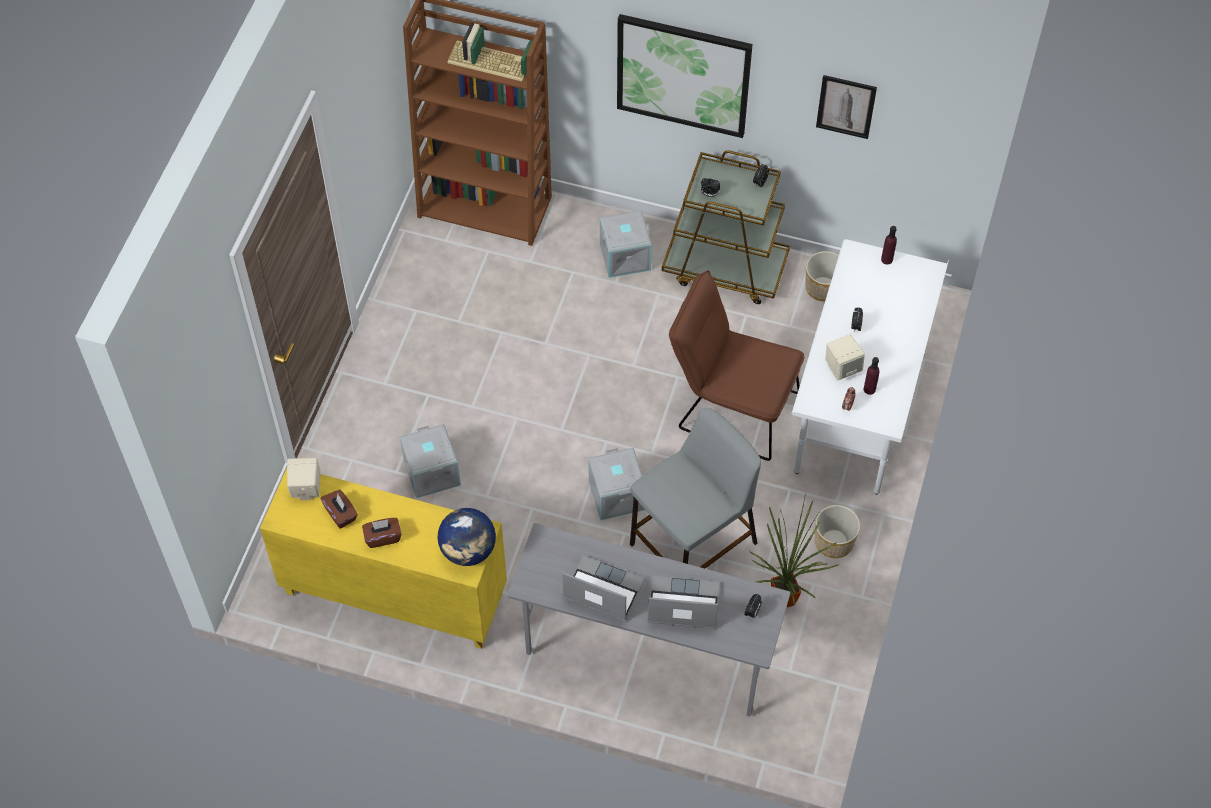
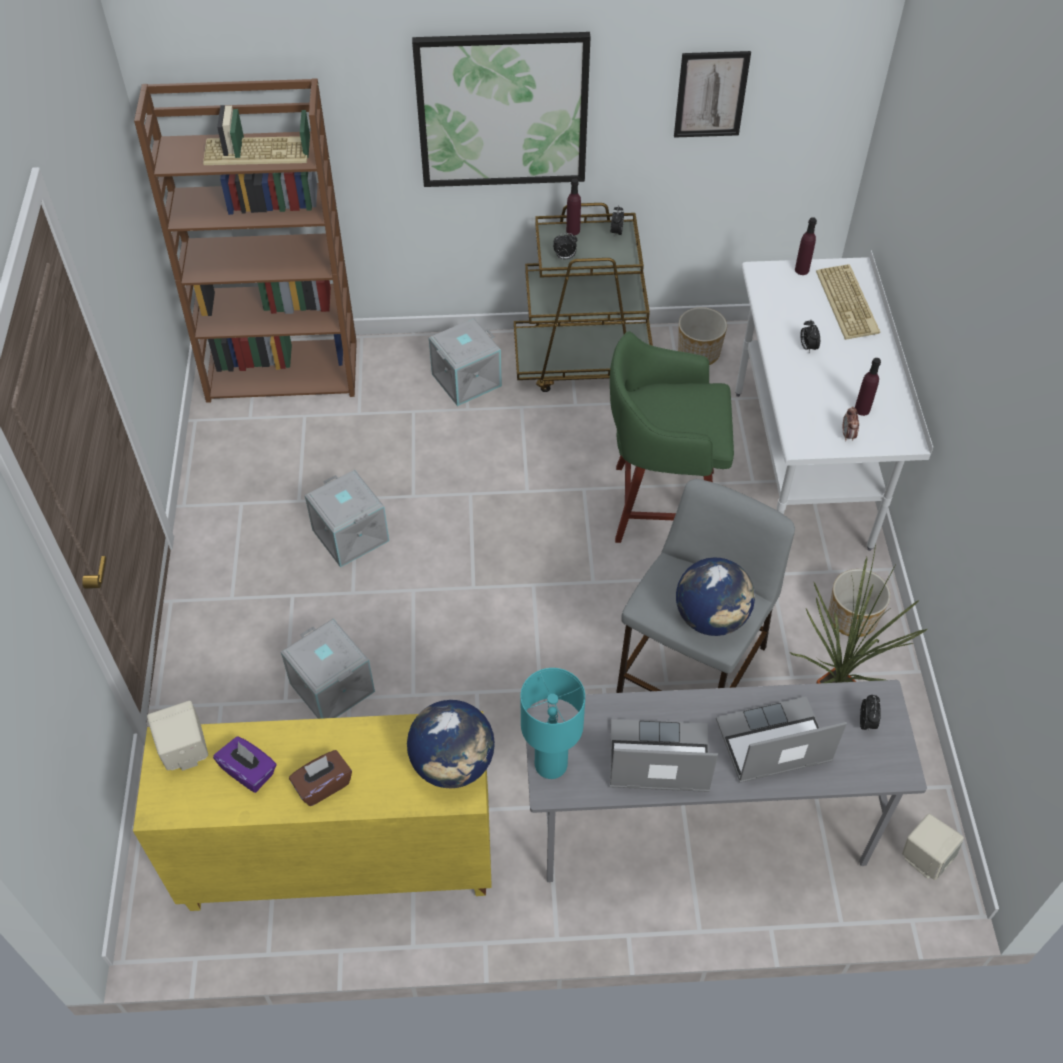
camera: 20 degrees left, 5 degrees down
brown tissue box [321,490,358,529] -> purple tissue box [213,736,277,793]
grey storage box [588,448,645,520] -> grey storage box moved to [305,470,389,567]
brown chair [669,270,804,461] -> green stool [610,331,734,543]
beige speaker [825,334,865,381] -> beige speaker moved to [902,814,964,880]
none -> turquoise table lamp [520,668,585,779]
none -> purple bottle [566,178,581,235]
none -> globe [676,557,755,636]
none -> keyboard [816,264,880,340]

